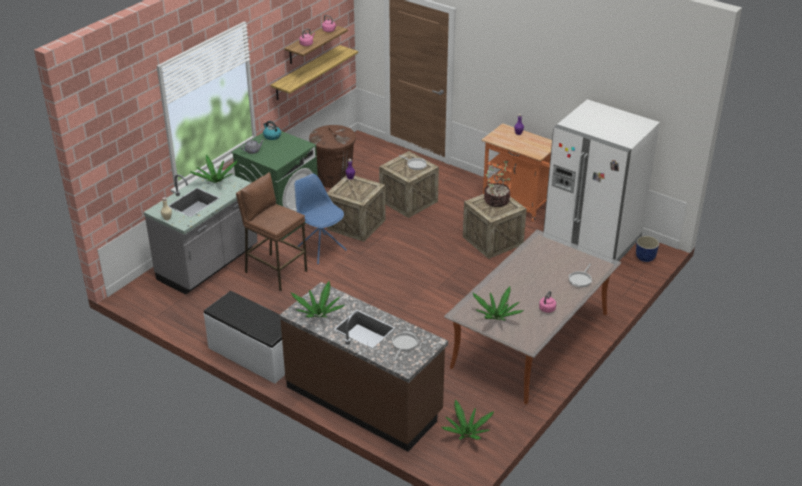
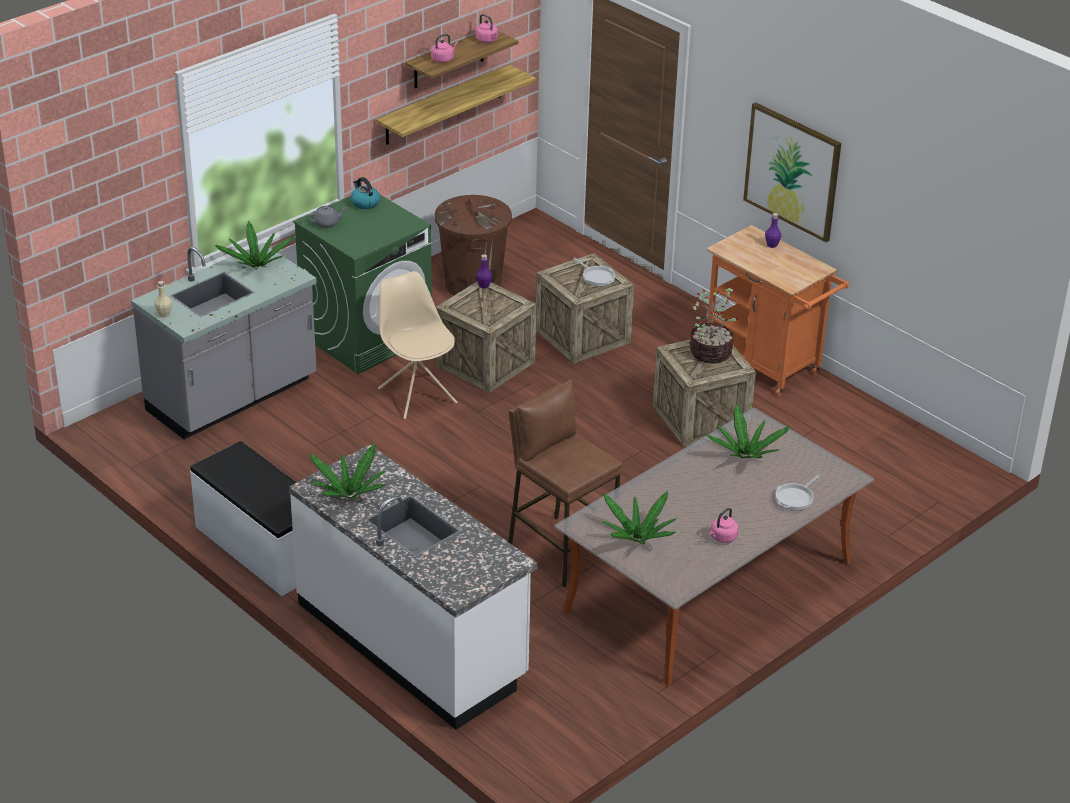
camera: 10 degrees right, 0 degrees up
brown stool [236,172,307,291] -> brown stool moved to [508,380,623,587]
brown counter [279,282,448,451] -> white counter [289,444,537,730]
blue chair [295,174,347,264] -> beige chair [378,271,457,419]
frying pan [392,331,418,362] -> none
potted plant [441,399,494,440] -> potted plant moved to [707,404,791,458]
white fridge [543,99,660,261] -> none
planter [636,236,659,262] -> none
none -> picture [743,102,841,242]

